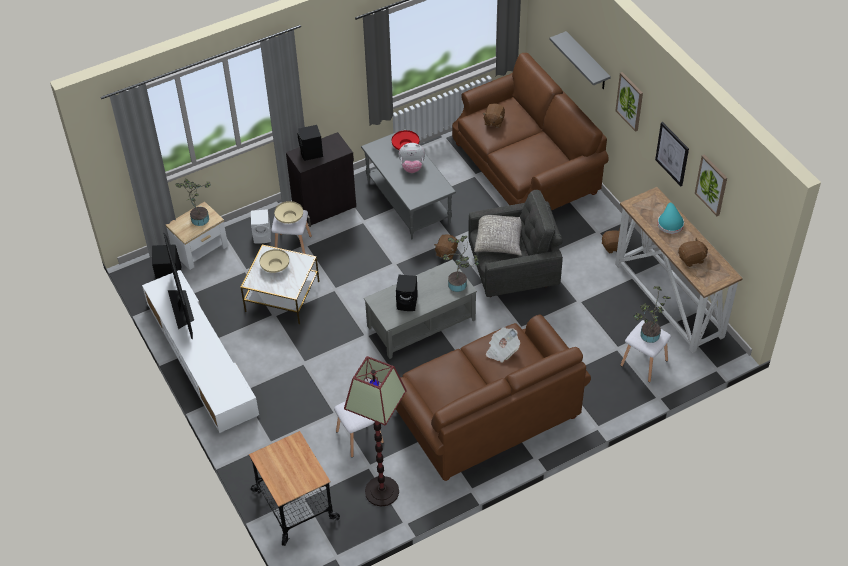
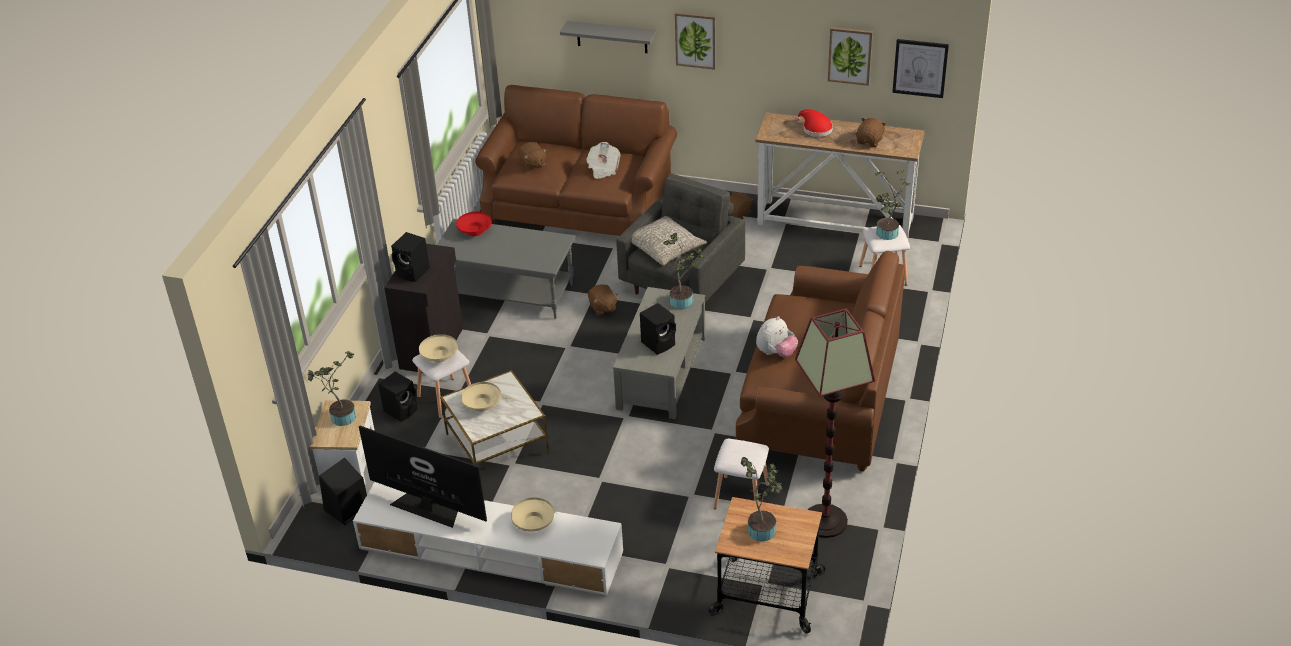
camera: 45 degrees left, 10 degrees down
white speaker [251,209,271,243] -> black speaker [378,372,418,422]
plush toy [399,143,425,173] -> plush toy moved to [756,316,798,358]
newspaper [486,327,520,363] -> newspaper moved to [586,142,621,179]
picture [655,122,689,186] -> picture moved to [892,39,949,98]
turquoise hat [658,203,684,234] -> red hat [796,109,833,137]
none -> beige bowl [511,497,554,532]
none -> potted plant [741,457,782,541]

